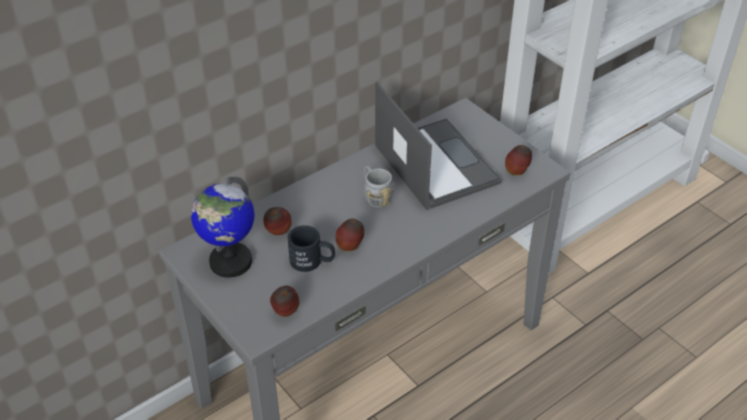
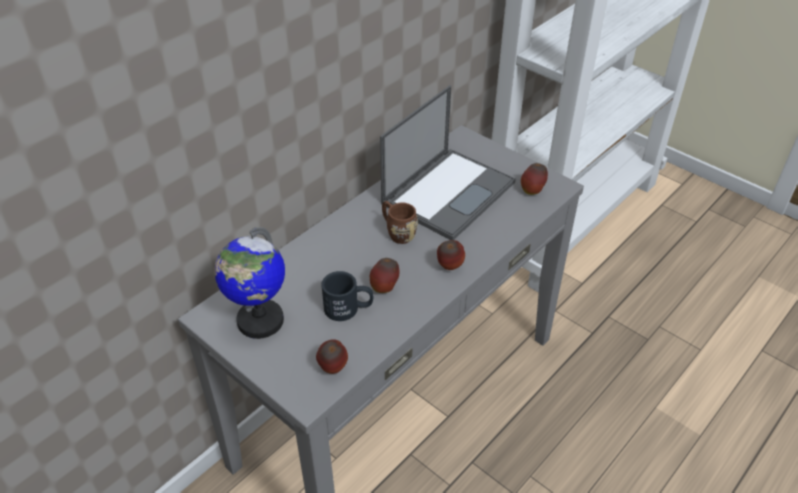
camera: 10 degrees left, 0 degrees up
apple [263,207,292,235] -> apple moved to [437,240,465,270]
grey mug [363,165,394,208] -> brown mug [382,201,418,244]
laptop [375,81,502,210] -> laptop turned 75 degrees clockwise [380,85,516,240]

